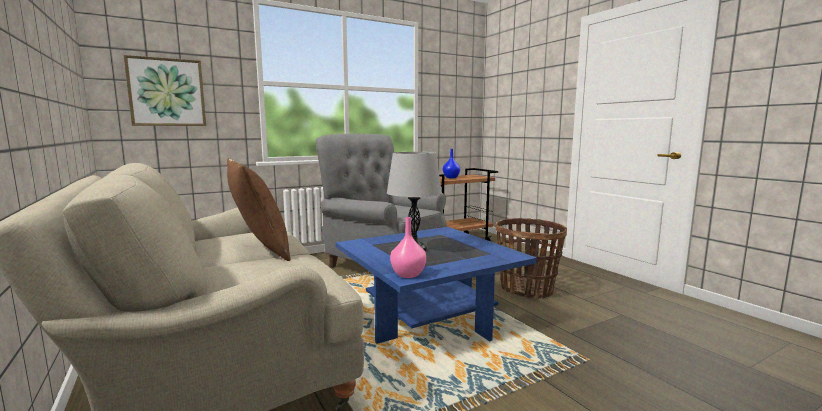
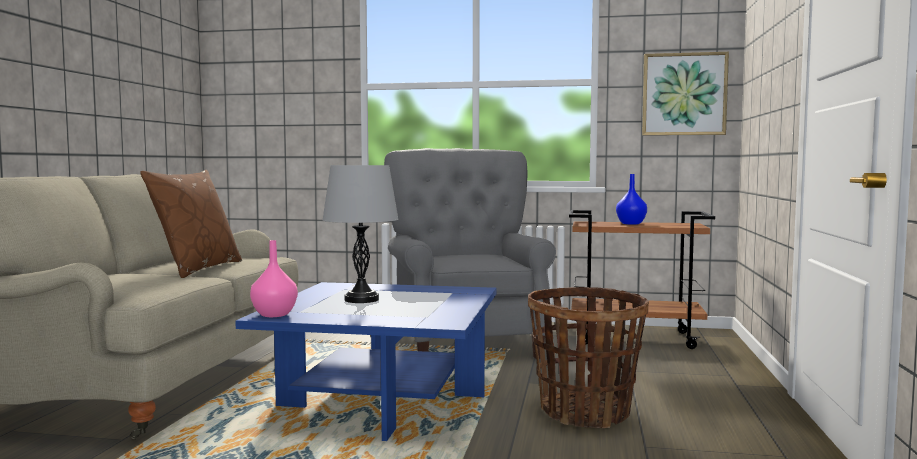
camera: 40 degrees right, 5 degrees down
picture [123,55,206,126] -> picture moved to [642,52,729,136]

